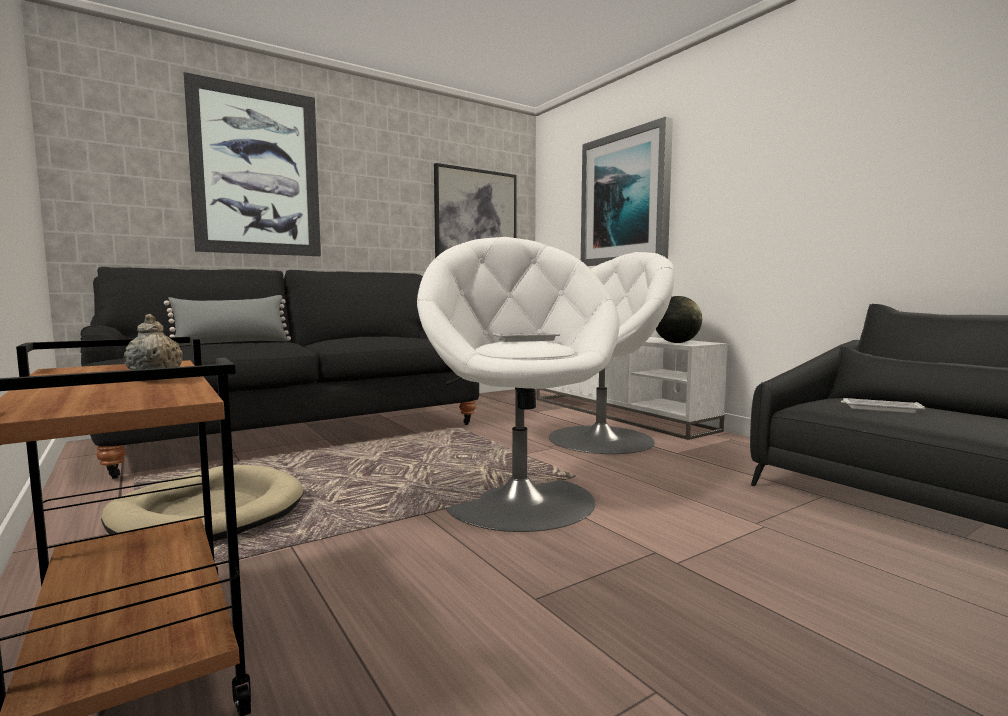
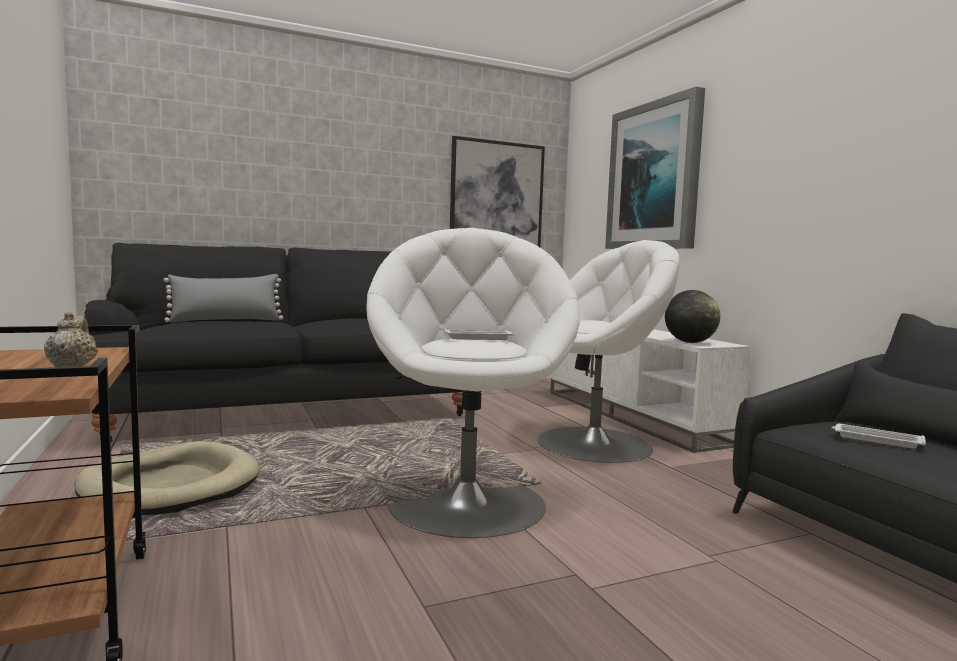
camera: 10 degrees right, 0 degrees up
picture [183,72,321,256] -> none

